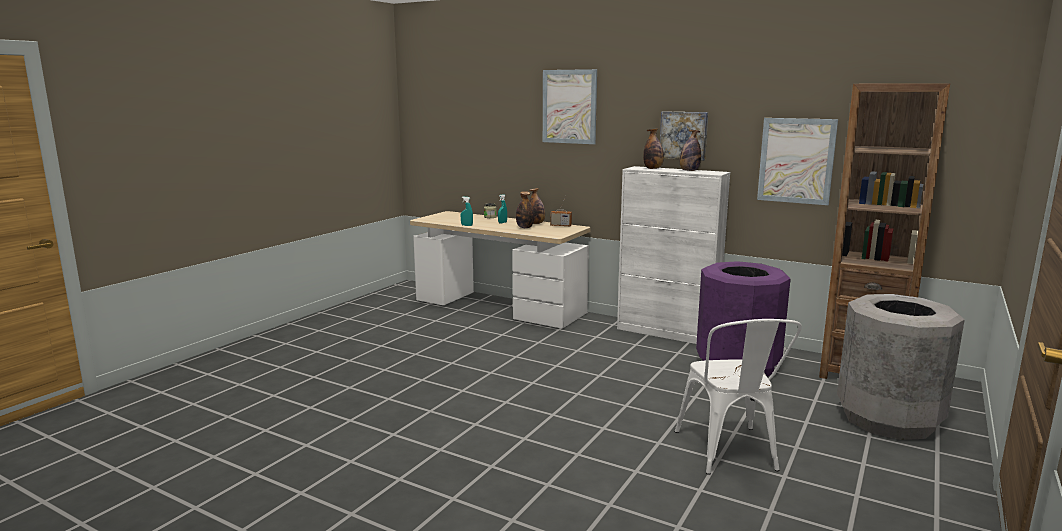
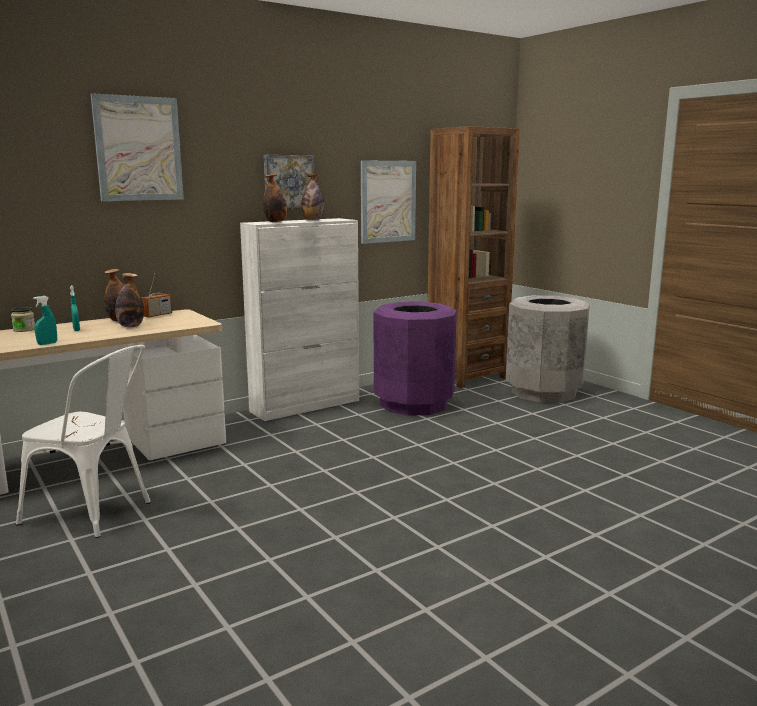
camera: 65 degrees left, 0 degrees up
white chair [675,319,802,475] -> white chair moved to [16,345,151,538]

